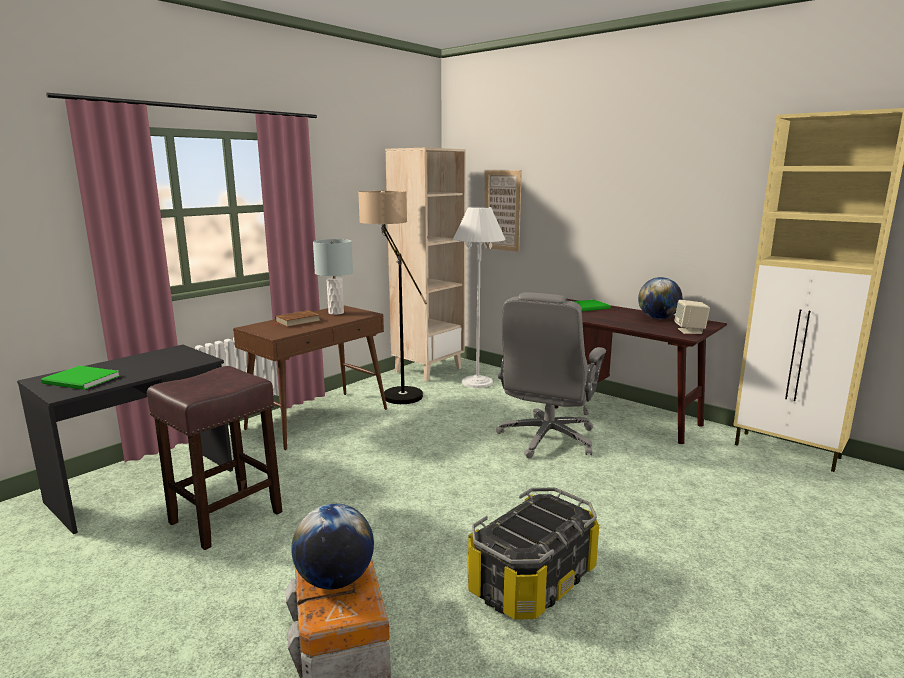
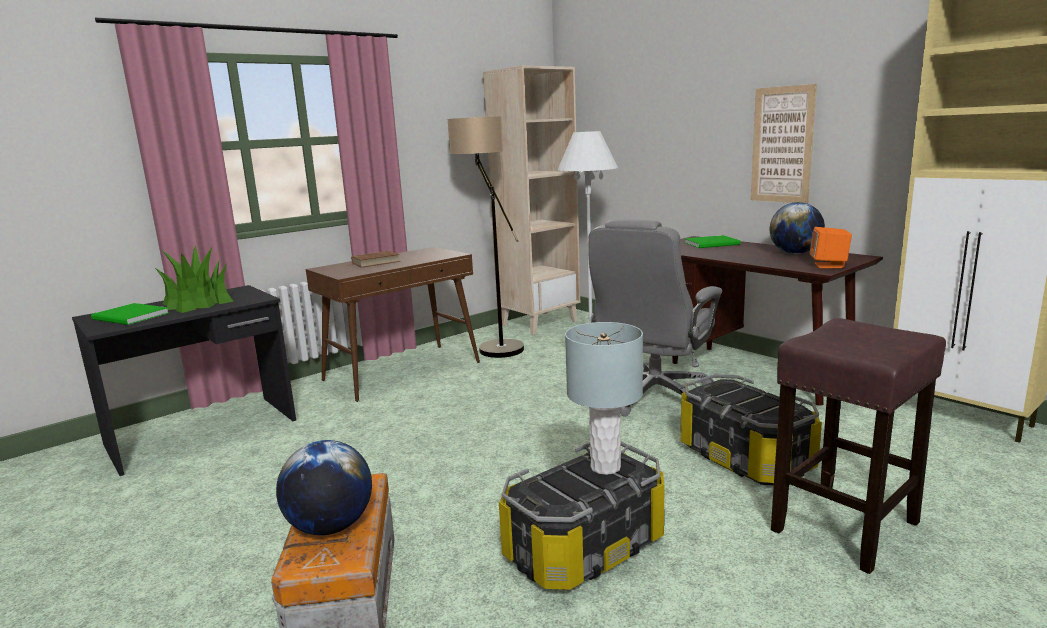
camera: 10 degrees right, 0 degrees up
brown stool [147,366,282,550] -> brown stool moved to [771,318,946,574]
grey table lamp [313,239,353,315] -> grey table lamp moved to [565,322,643,475]
picture [484,170,522,252] -> picture moved to [751,84,817,203]
beige speaker [674,300,710,334] -> orange speaker [810,227,852,268]
none -> potted plant [154,245,234,313]
none -> storage box [680,374,822,486]

